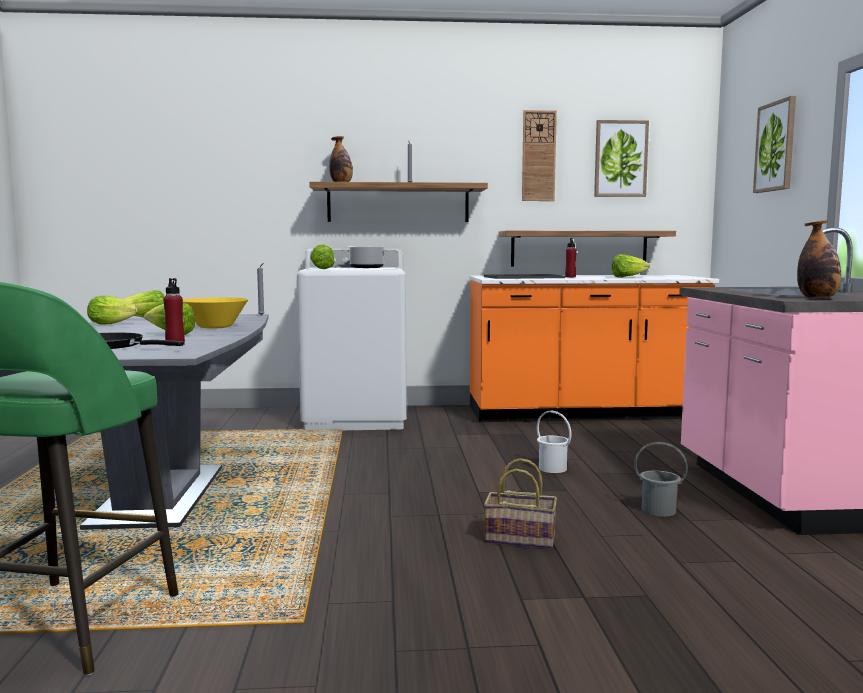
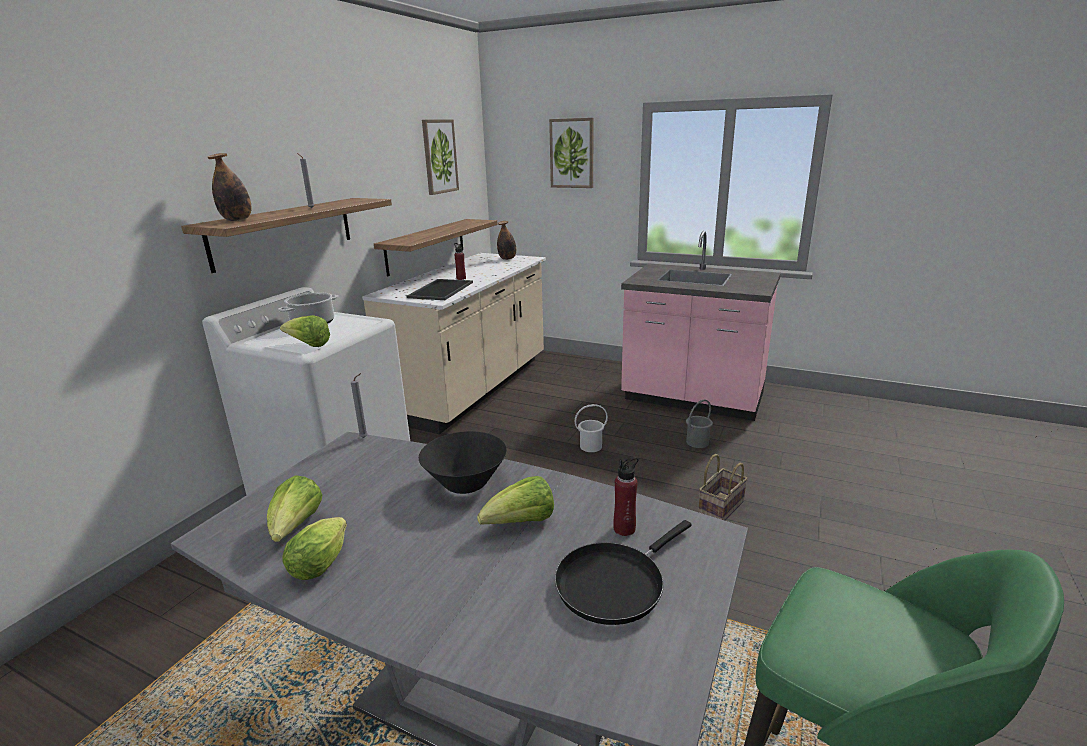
camera: 60 degrees left, 15 degrees up
yellow bowl [183,297,248,329] -> black bowl [419,431,507,494]
orange counter [469,275,719,422] -> beige counter [362,253,546,434]
wall clock [522,110,557,201] -> none
lettuce [612,254,650,278] -> none
bottle [797,220,841,299] -> bottle moved to [497,221,516,260]

